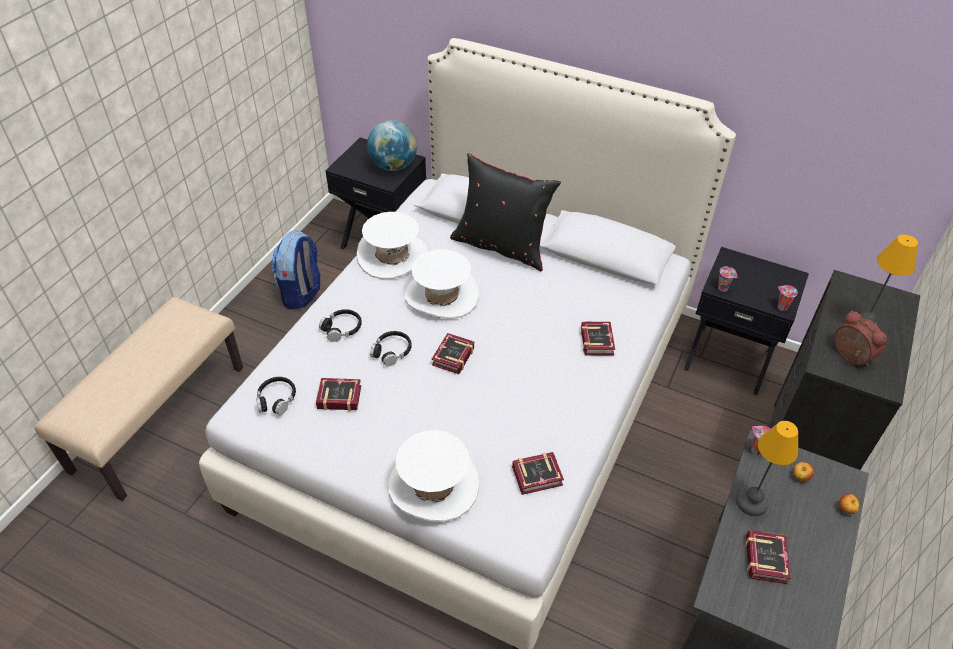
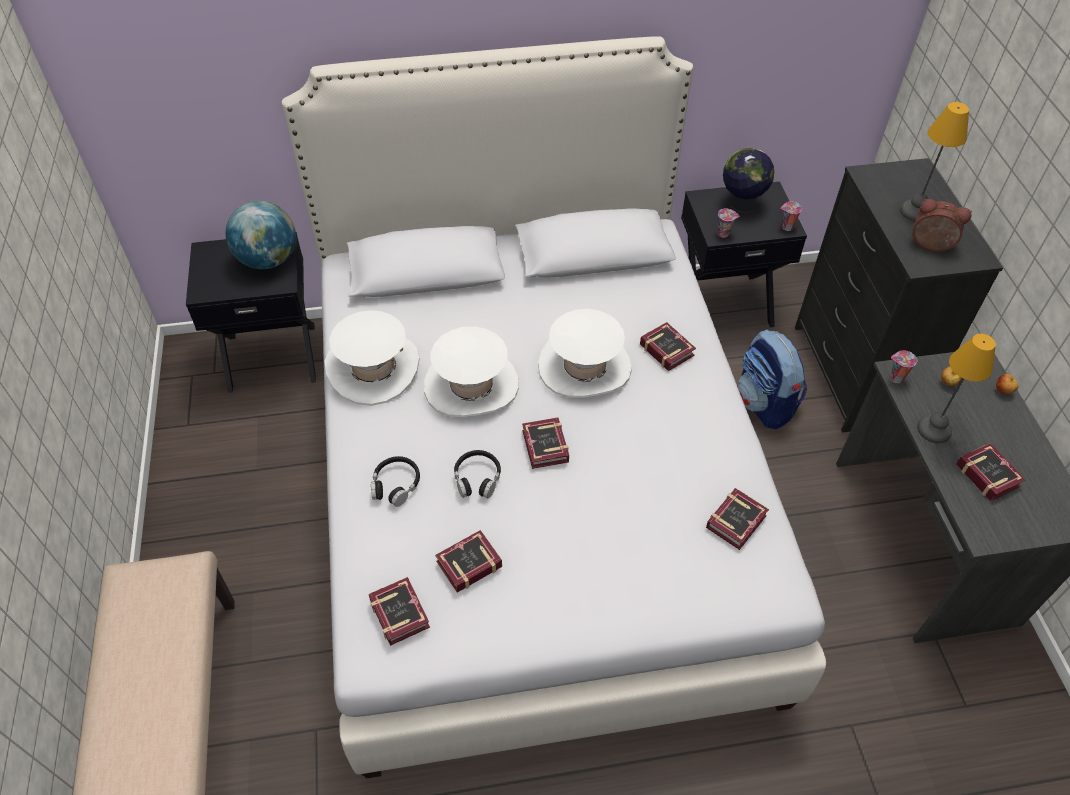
camera: 35 degrees left, 5 degrees up
black headphones [256,377,296,415] -> book [368,577,430,646]
backpack [272,230,320,309] -> backpack moved to [737,329,807,430]
white hat [388,430,479,522] -> white hat moved to [538,309,632,398]
black pillow [450,153,561,272] -> none
none -> globe [723,148,774,213]

